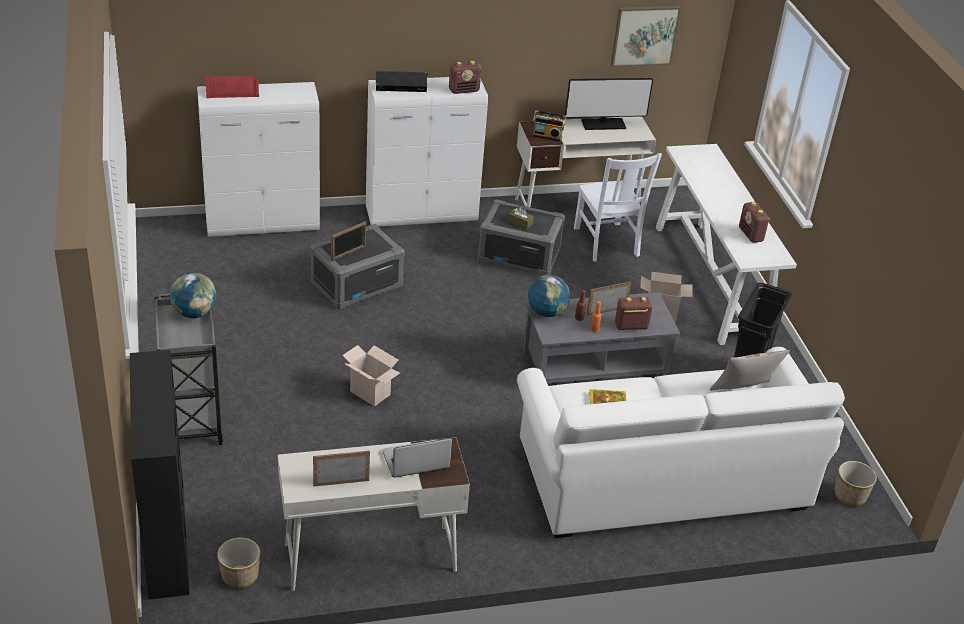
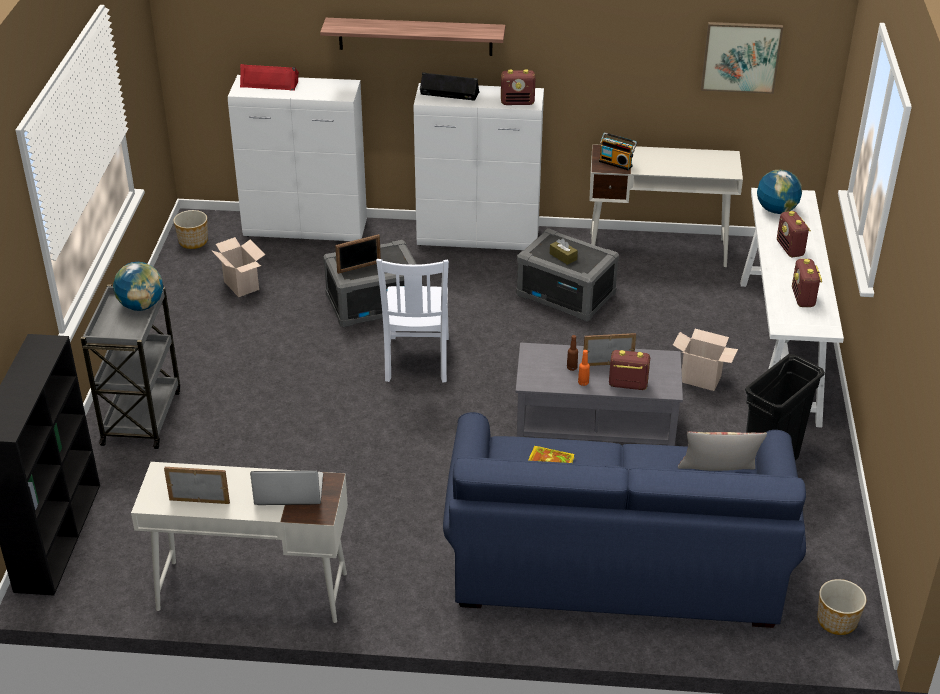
camera: 20 degrees right, 0 degrees up
planter [217,538,260,589] -> planter moved to [173,210,208,249]
cardboard box [342,345,400,407] -> cardboard box moved to [211,237,265,297]
white sofa [517,347,845,538] -> blue sofa [443,412,806,628]
globe [528,275,570,317] -> globe moved to [757,170,802,214]
monitor [565,78,653,130] -> none
white chair [574,153,662,262] -> white chair moved to [376,259,449,383]
none -> shelf [320,18,505,56]
none -> radio [777,211,811,257]

